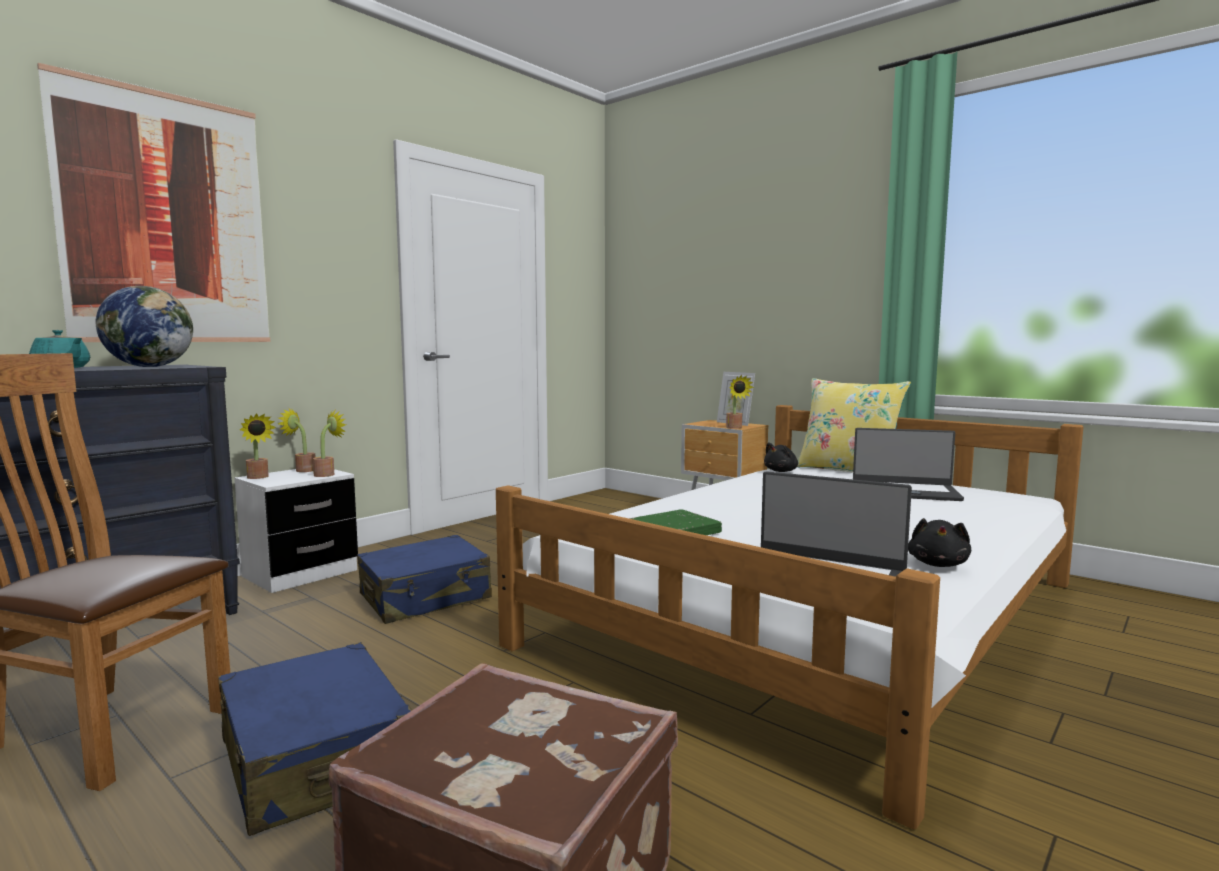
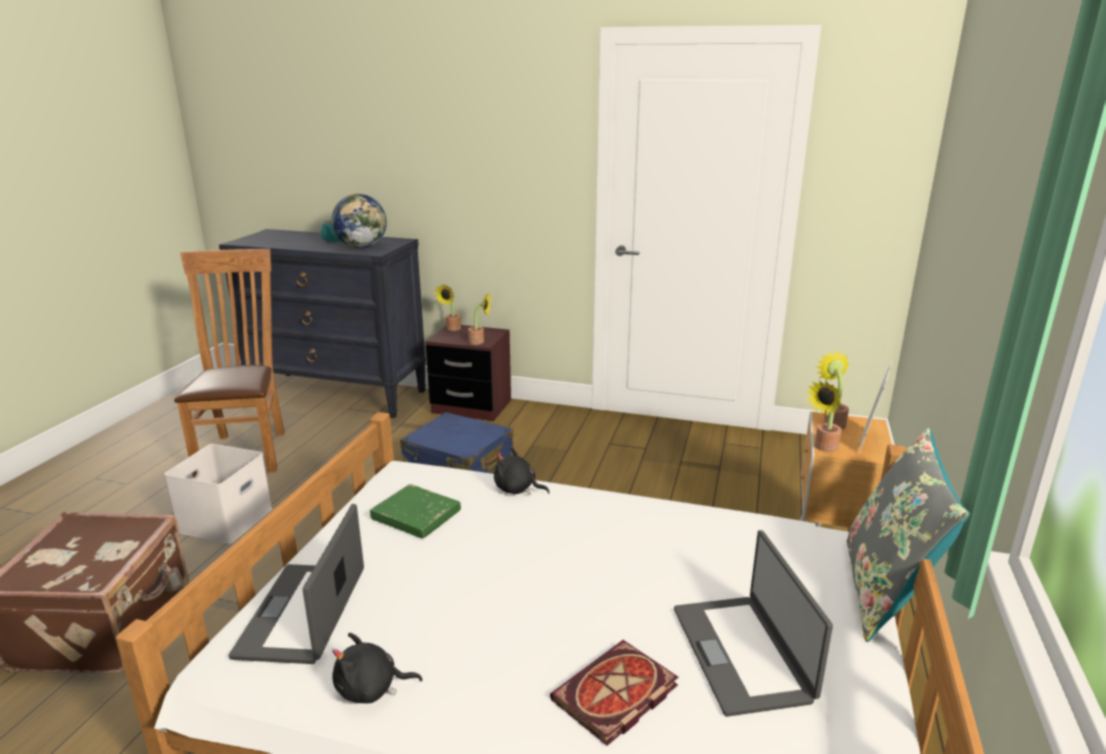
camera: 65 degrees right, 15 degrees up
picture [37,63,271,342] -> none
blue suitcase [218,642,412,836] -> white storage box [164,444,272,544]
white nightstand [234,469,358,593] -> brown nightstand [425,325,511,421]
potted plant [278,409,315,472] -> potted plant moved to [816,350,849,430]
black plush toy [764,443,798,472] -> black plush toy moved to [494,447,550,495]
yellow pillow [797,378,911,471] -> grey pillow [846,428,970,642]
none -> book [550,640,679,746]

